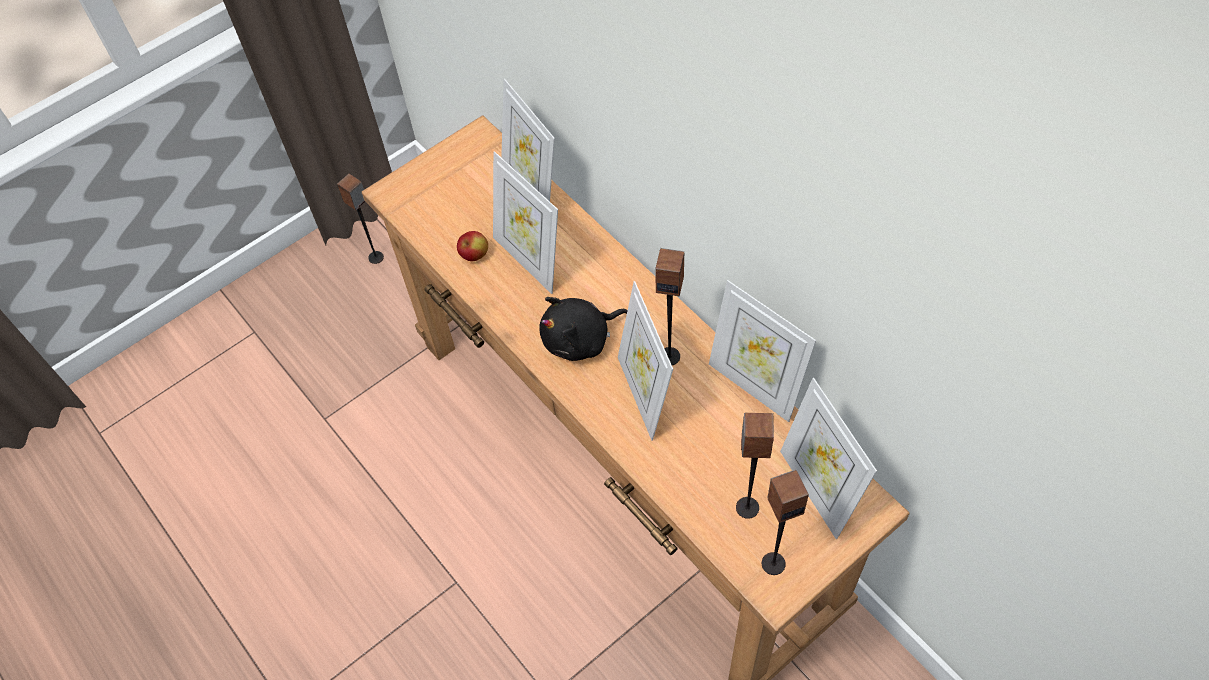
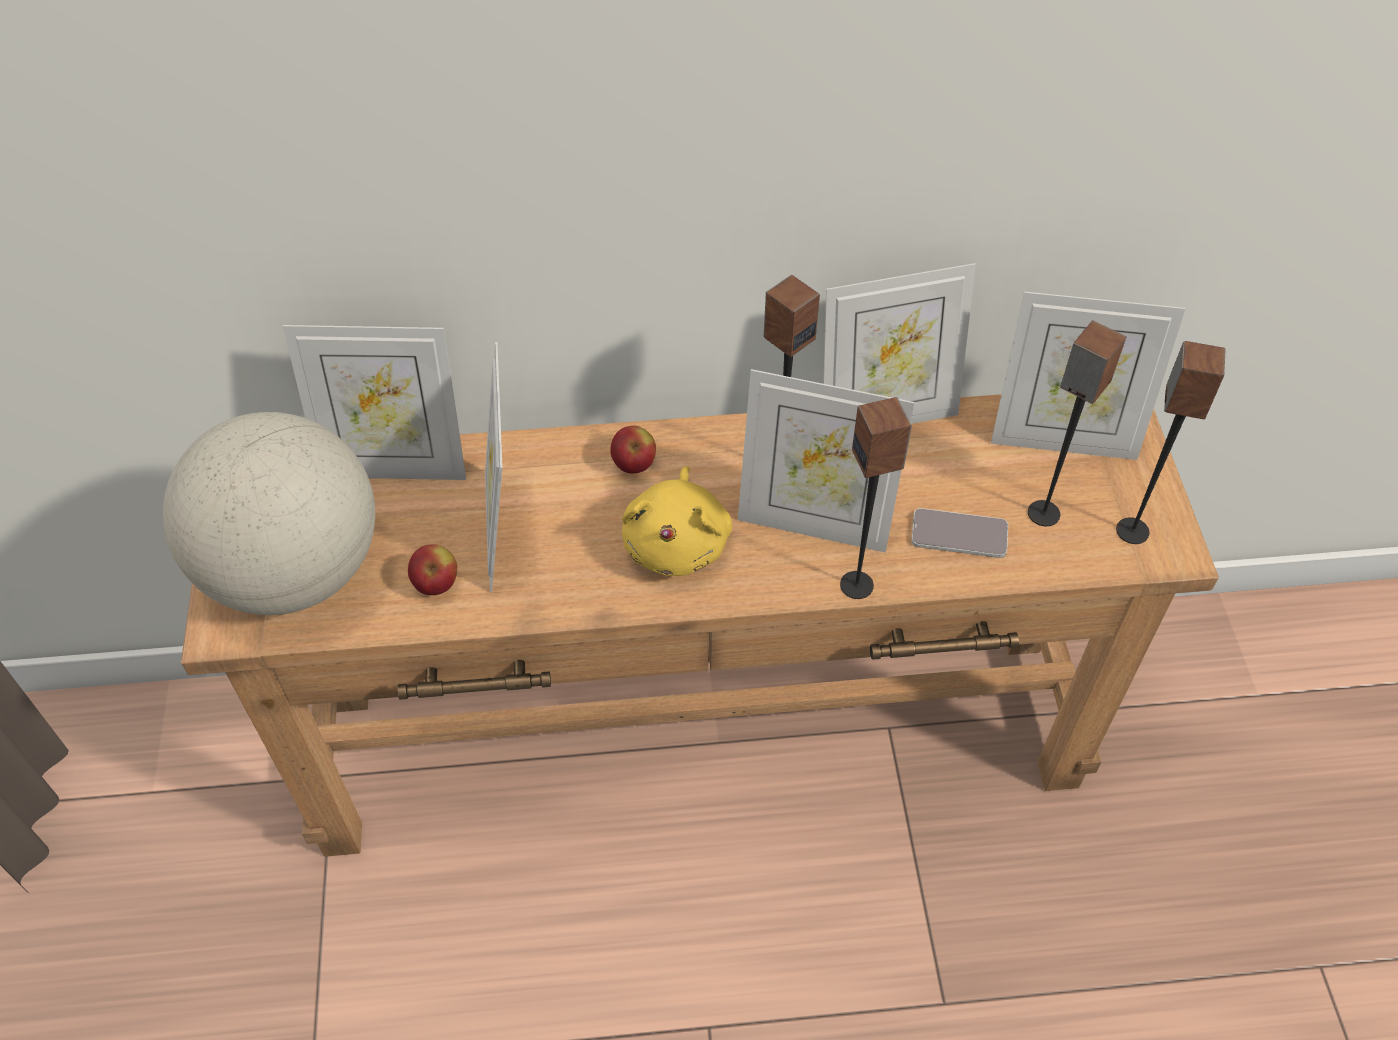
camera: 60 degrees left, 5 degrees down
speaker [337,174,384,264] -> speaker moved to [840,397,912,599]
picture frame [493,151,558,294] -> picture frame turned 90 degrees clockwise [485,342,502,592]
black plush toy [539,297,628,361] -> yellow plush toy [622,466,732,576]
none -> globe [163,412,375,615]
none -> apple [610,426,656,473]
none -> phone [911,508,1008,558]

